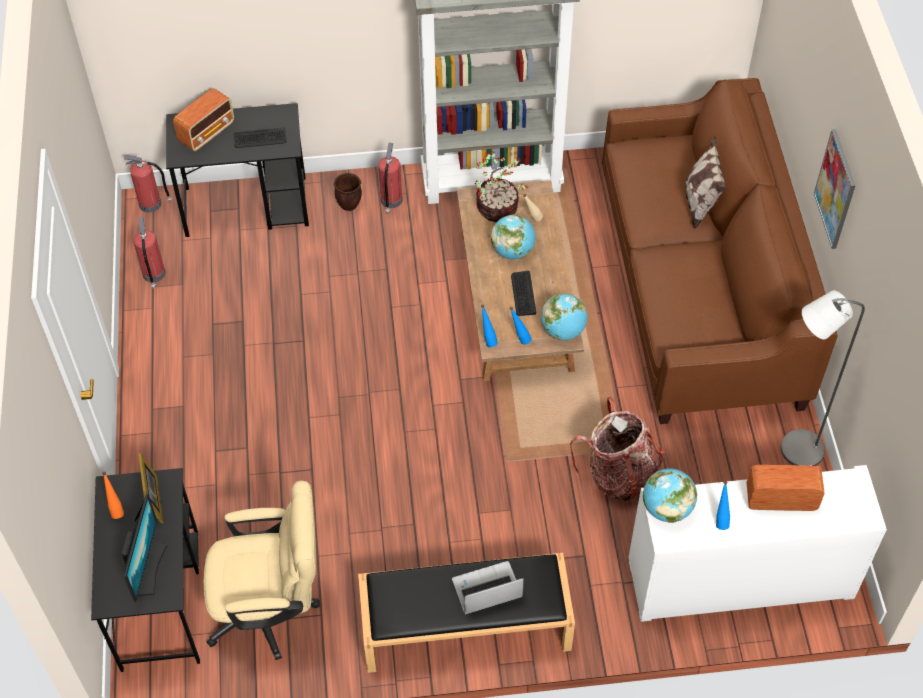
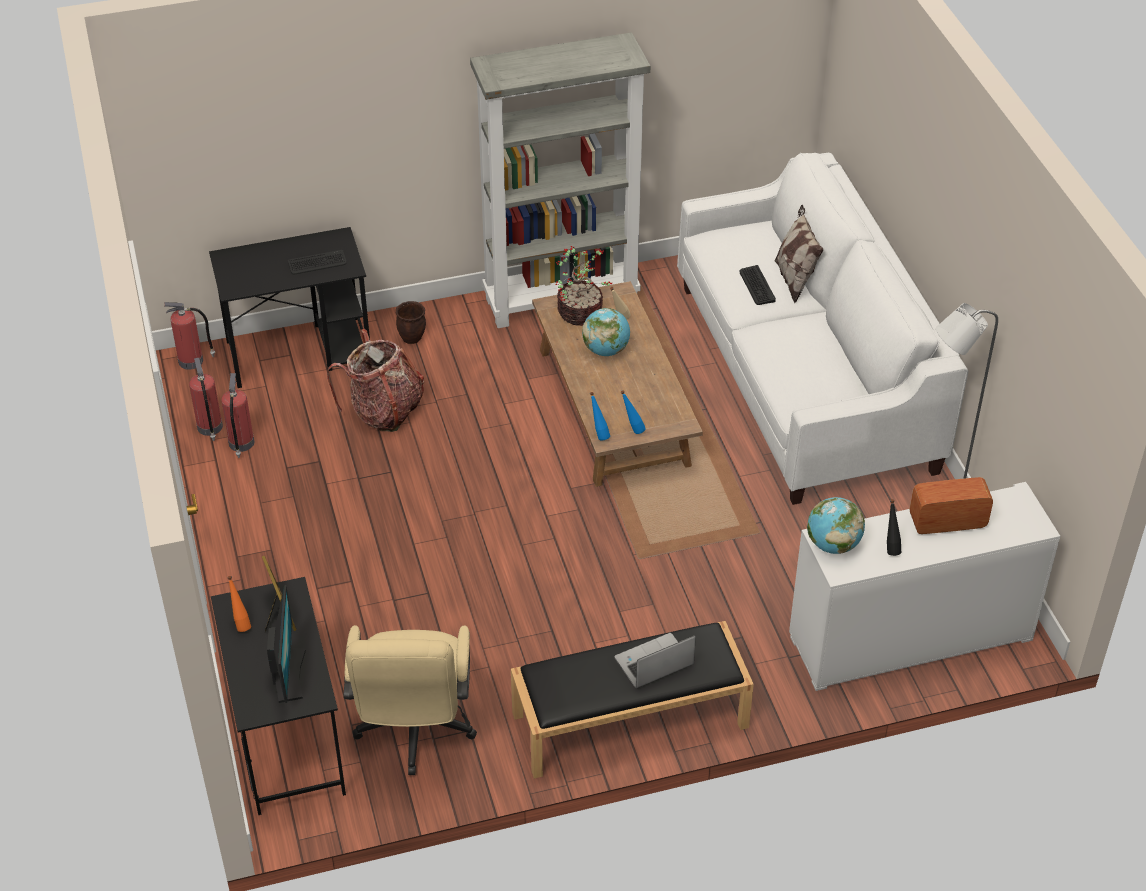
camera: 10 degrees left, 10 degrees down
radio [173,88,234,151] -> none
beige office chair [204,481,320,660] -> beige office chair turned 105 degrees clockwise [344,625,477,775]
fire extinguisher [378,143,403,214] -> fire extinguisher moved to [221,373,255,458]
keyboard [511,271,536,316] -> keyboard moved to [739,265,776,305]
globe [541,294,587,340] -> none
backpack [570,397,665,501] -> backpack moved to [327,329,424,432]
brown sofa [602,78,838,424] -> white sofa [677,153,968,505]
blue bottle [716,481,730,530] -> black bottle [887,499,901,556]
picture [814,129,855,249] -> none

